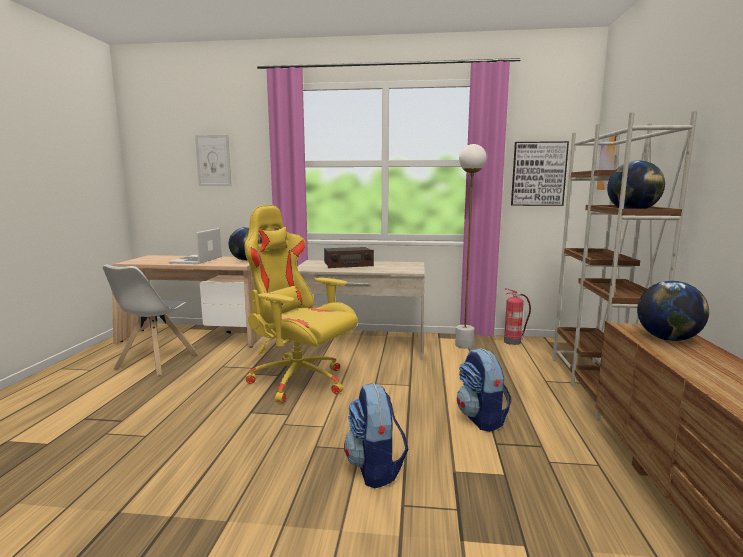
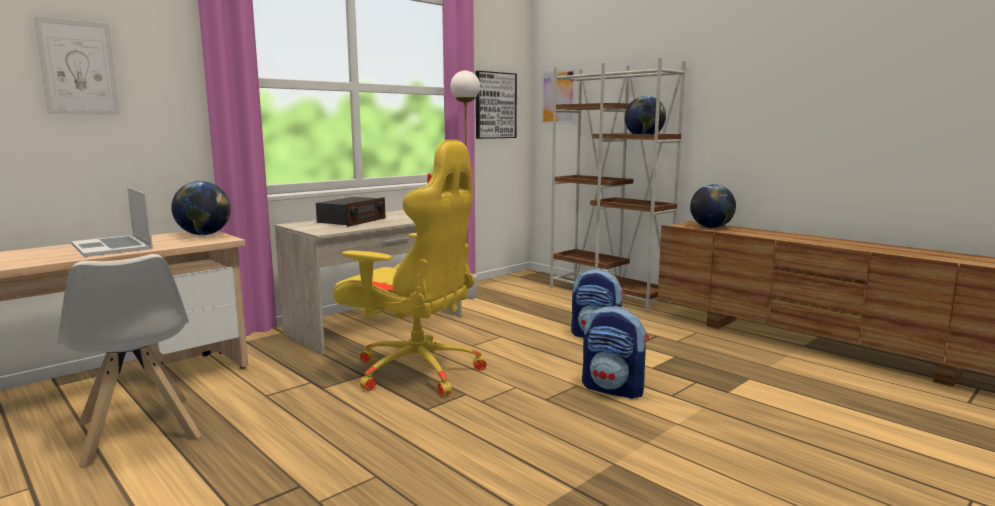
camera: 50 degrees left, 0 degrees up
yellow office chair [245,205,358,403] -> yellow office chair turned 135 degrees counterclockwise [334,140,487,396]
fire extinguisher [504,289,531,345] -> none

